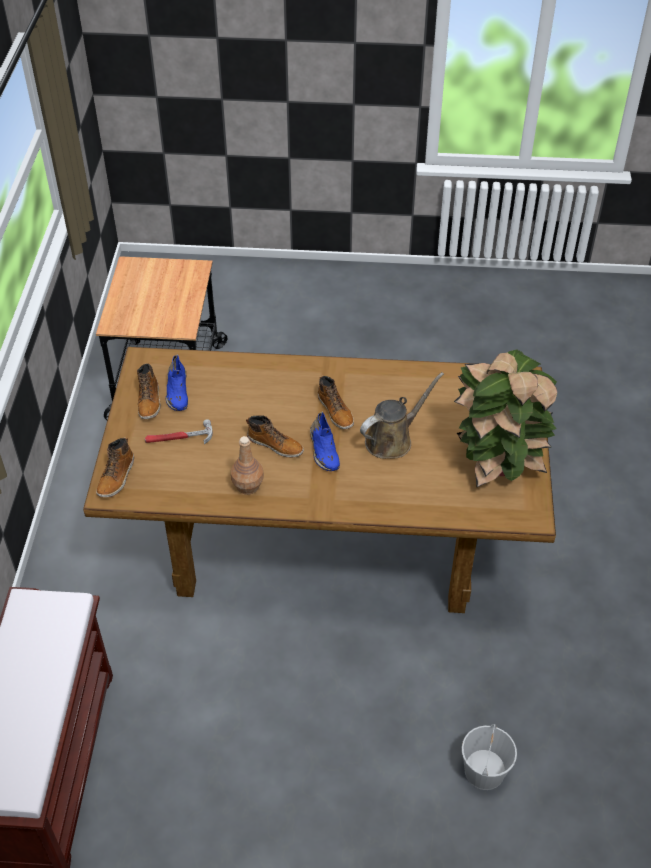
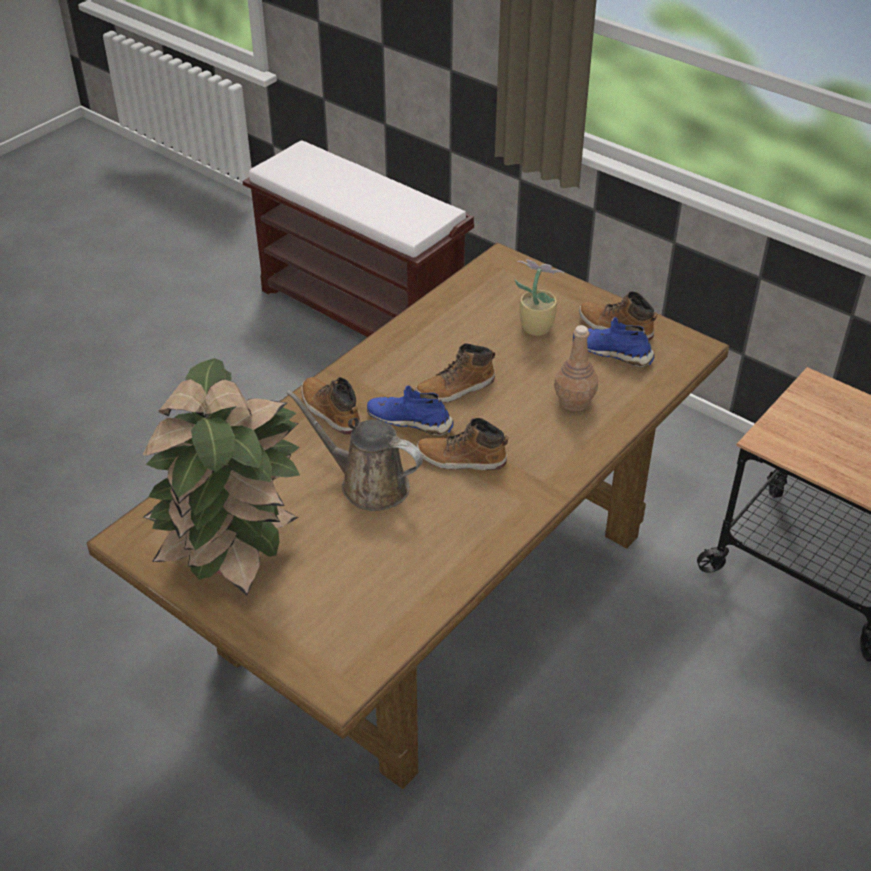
camera: 125 degrees right, 5 degrees down
boot [96,437,134,498] -> boot moved to [301,377,360,434]
hammer [145,419,213,444] -> potted plant [515,259,564,336]
brown bottle [231,436,264,495] -> brown bottle moved to [554,325,598,411]
brown watering can [360,372,444,459] -> brown watering can turned 120 degrees clockwise [286,390,423,511]
white bucket [462,724,517,790] -> none

